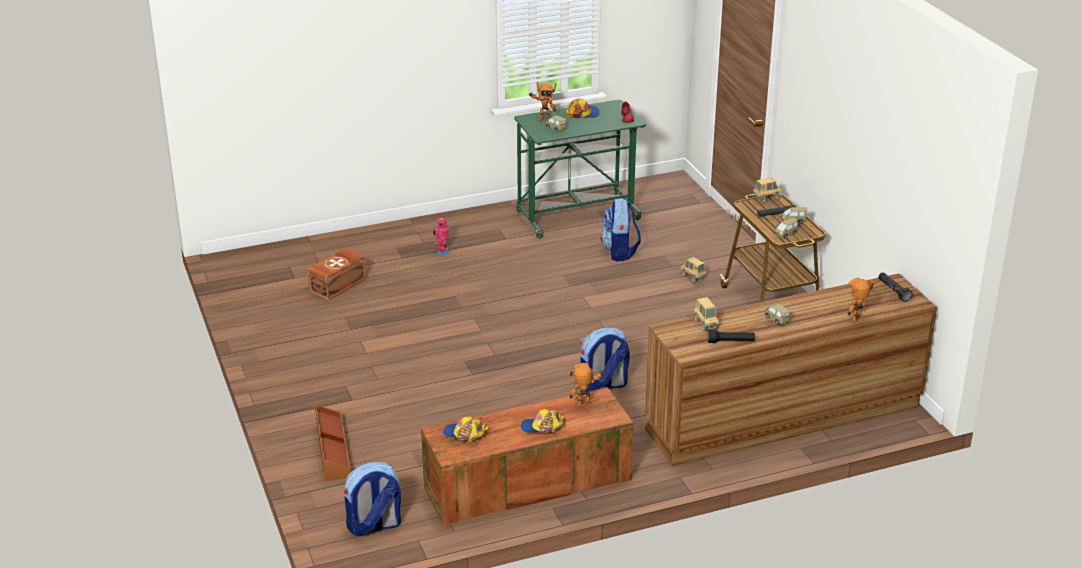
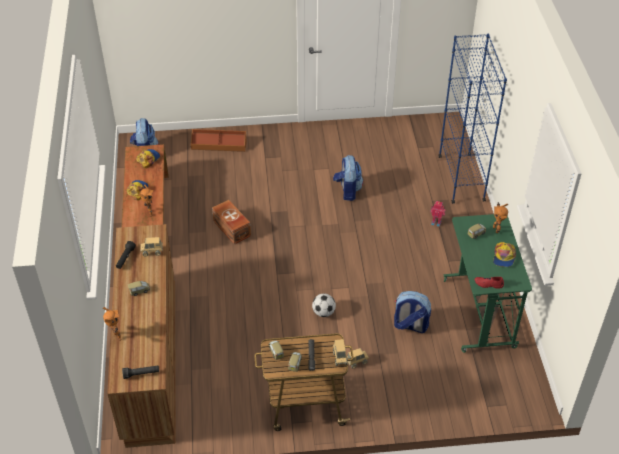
camera: 105 degrees right, 15 degrees up
brown storage box [307,248,367,300] -> brown storage box moved to [212,200,251,245]
backpack [580,327,630,391] -> backpack moved to [333,155,363,201]
none -> football [312,294,336,317]
none -> blue bookcase [439,34,507,204]

